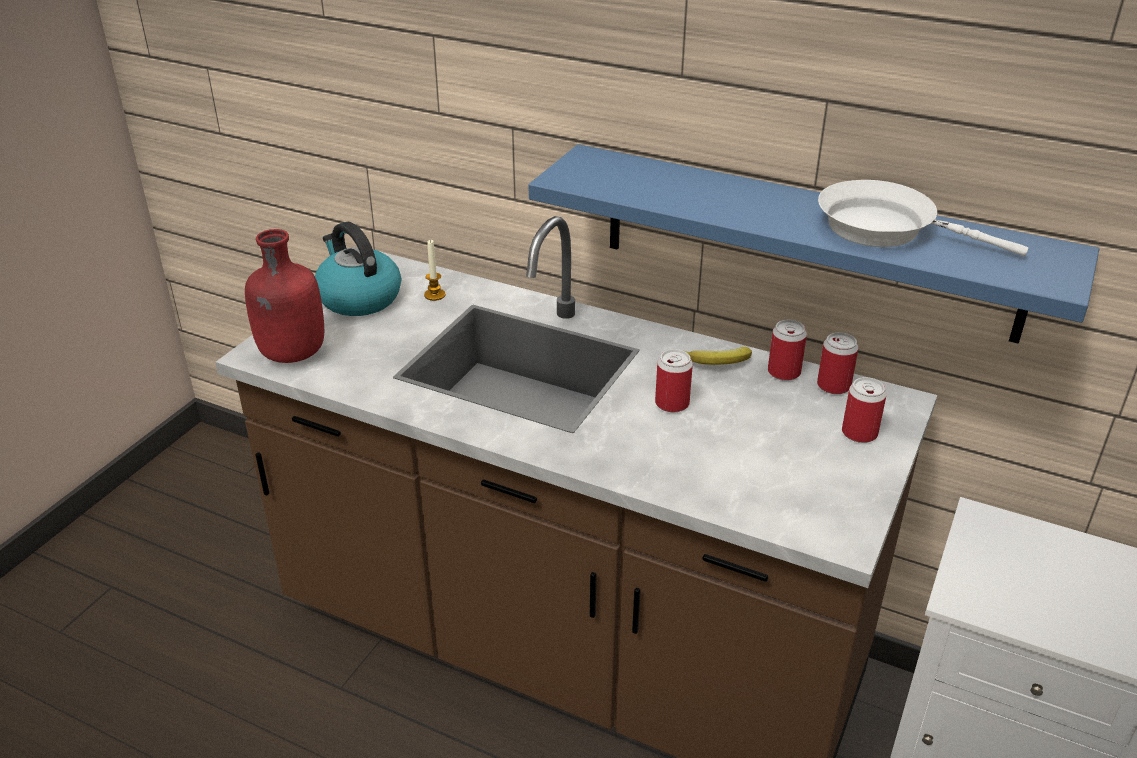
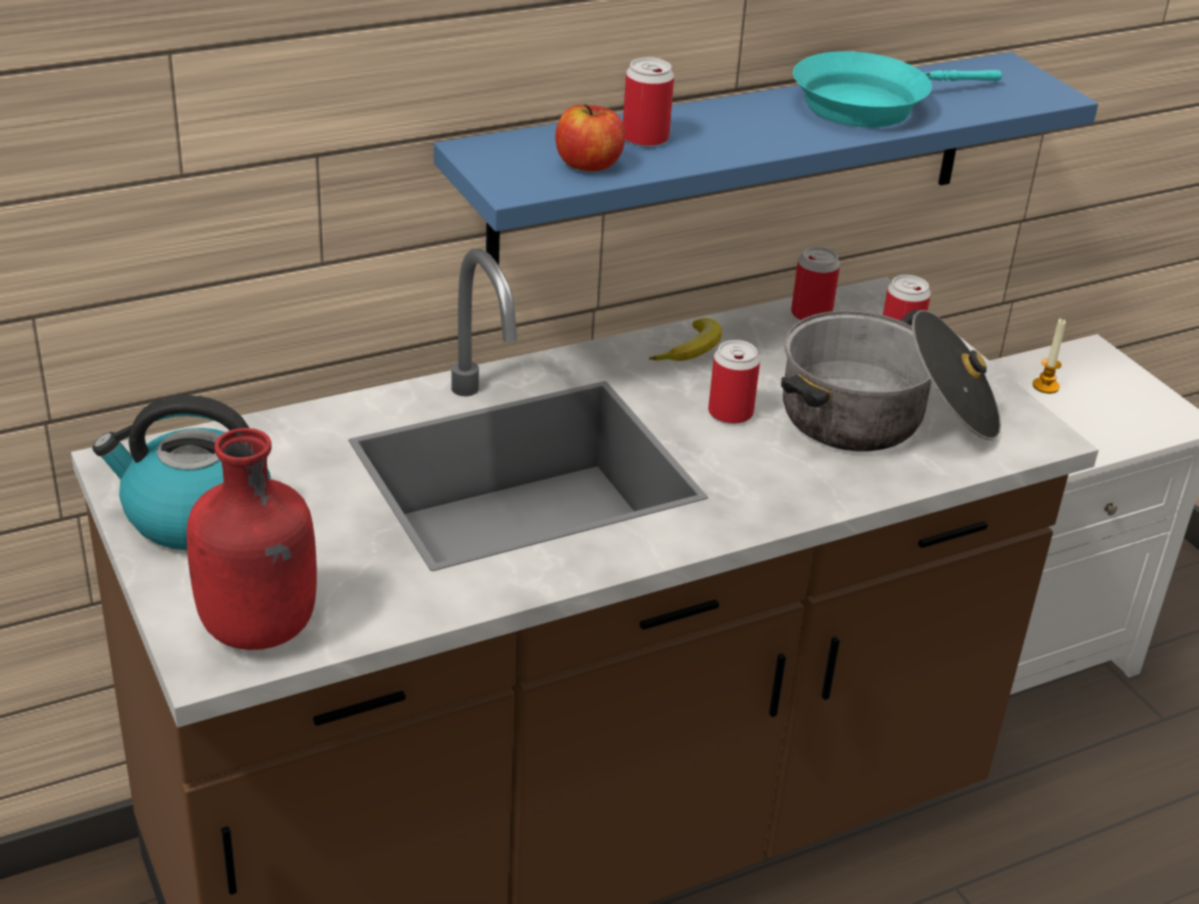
camera: 55 degrees left, 0 degrees up
candle [424,240,446,301] -> candle moved to [1033,319,1066,394]
can [768,320,807,381] -> can moved to [623,57,674,147]
white frying pan [818,180,1029,256] -> turquoise frying pan [793,52,1002,127]
none -> apple [555,104,625,172]
none -> cooking pot [781,310,1001,452]

